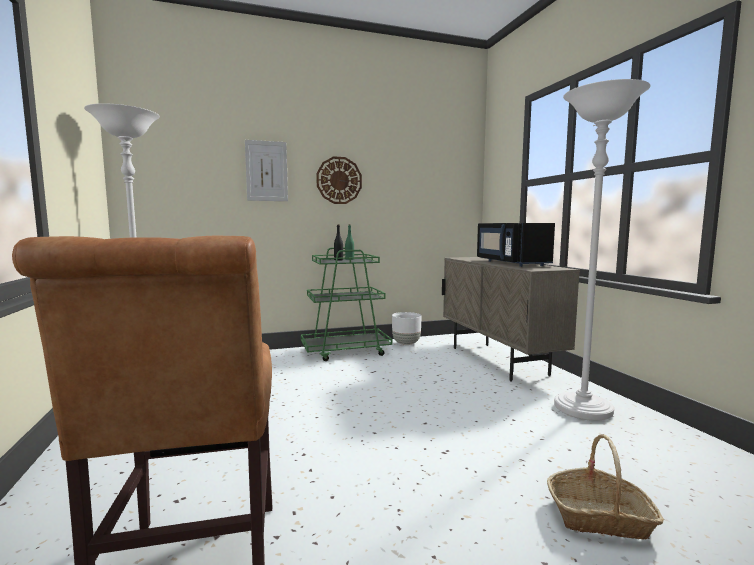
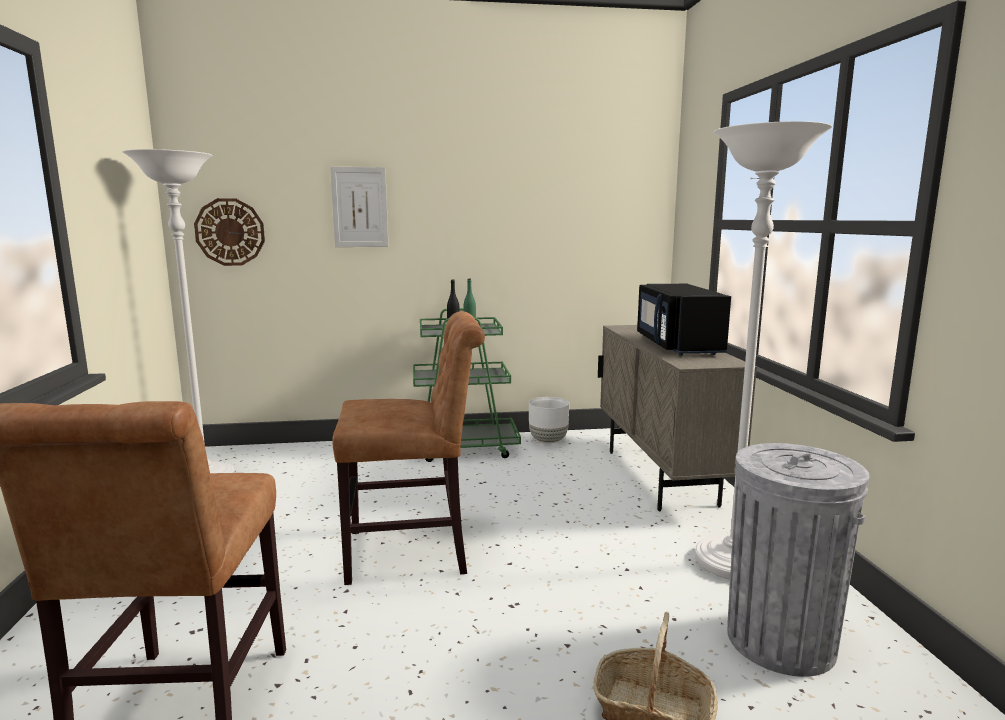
camera: 10 degrees right, 5 degrees up
wall clock [316,156,362,204] -> wall clock moved to [194,198,265,266]
none -> brown chair [332,311,485,585]
none -> grey trash can [727,443,870,677]

